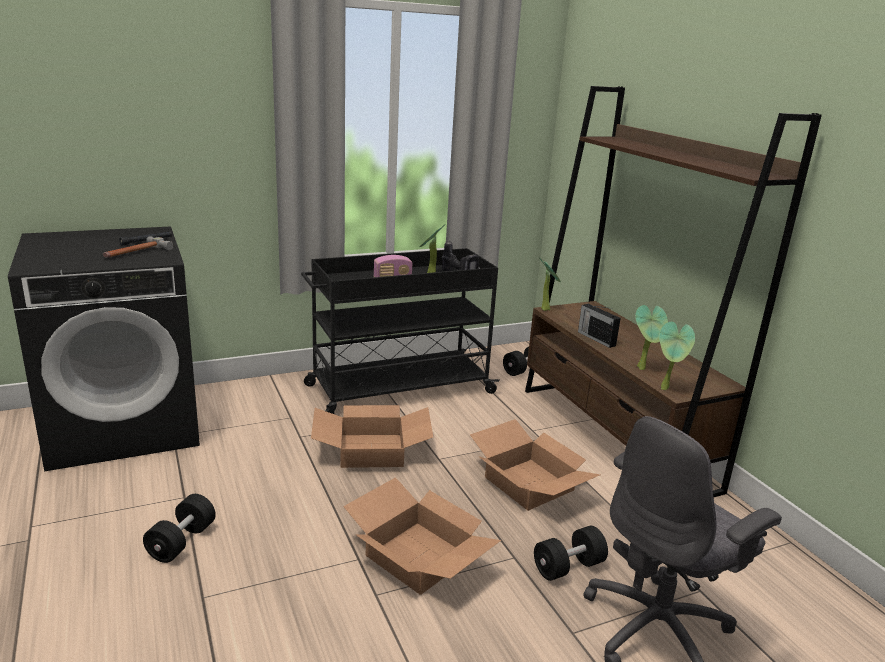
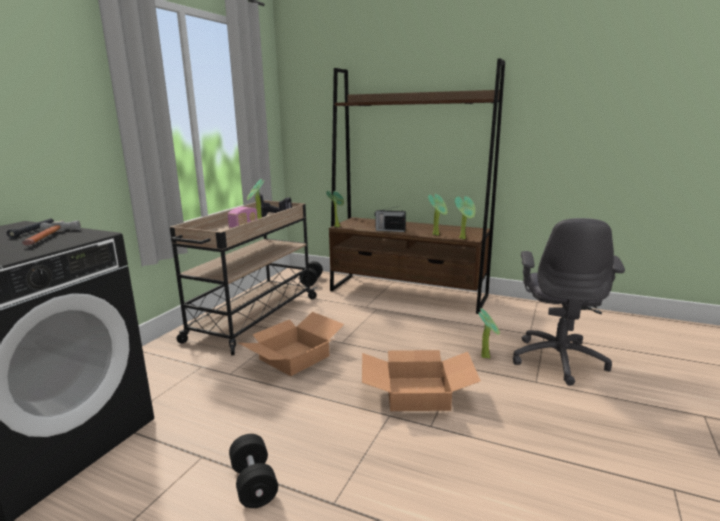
camera: 40 degrees left, 5 degrees down
black cart [301,248,500,414] -> beige cart [170,200,318,355]
cardboard box [470,419,601,511] -> none
black dumbbell [534,526,608,581] -> potted plant [479,308,500,358]

